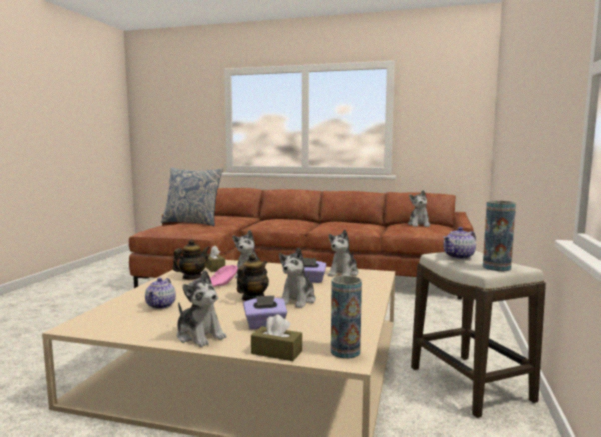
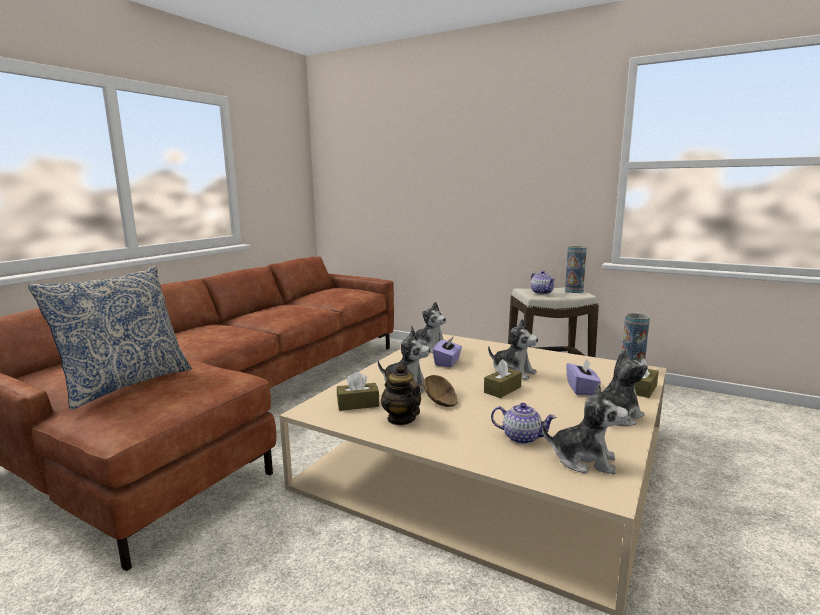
camera: 75 degrees left, 5 degrees up
pink bowl [210,265,238,287] -> brown bowl [423,375,458,407]
teapot [237,254,269,301] -> brown tissue box [484,359,522,398]
plush toy [408,190,431,227] -> plush toy moved to [542,383,629,474]

